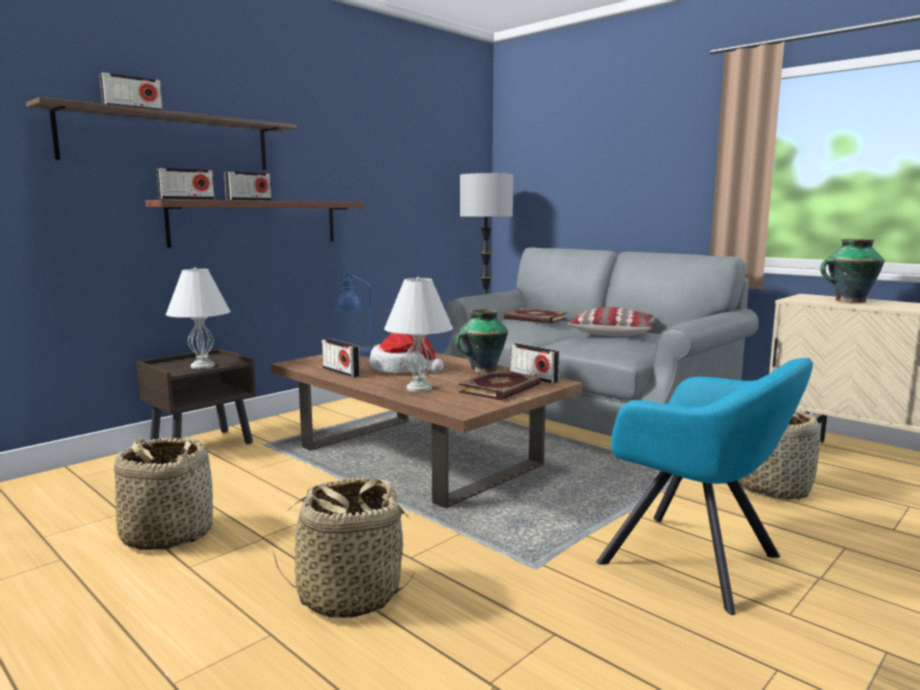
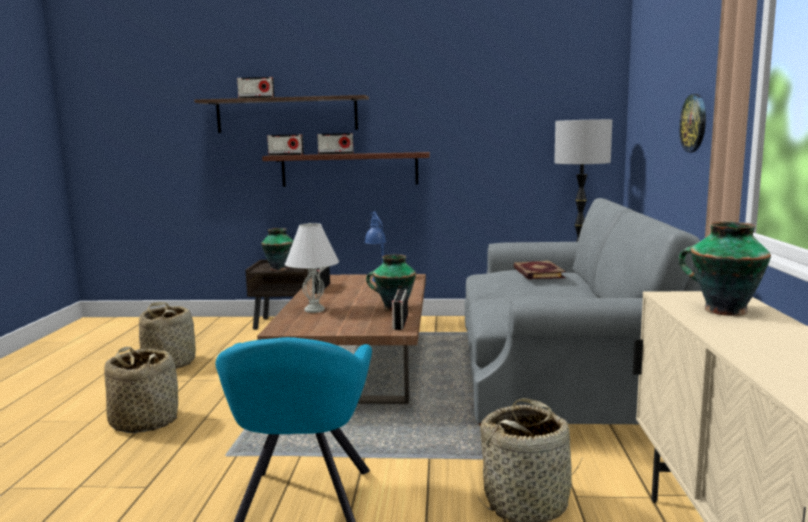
camera: 50 degrees right, 0 degrees up
white table lamp [166,268,231,369] -> vase [261,228,294,271]
hat [370,333,444,373] -> none
book [459,370,541,400] -> none
pillow [568,307,653,336] -> none
none -> wall clock [679,94,706,153]

